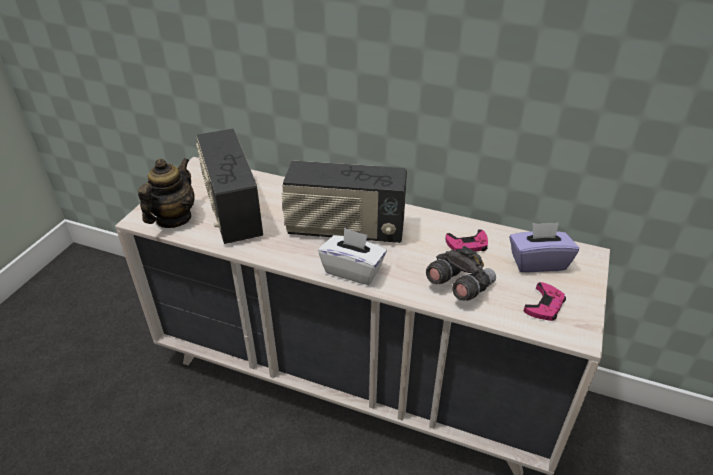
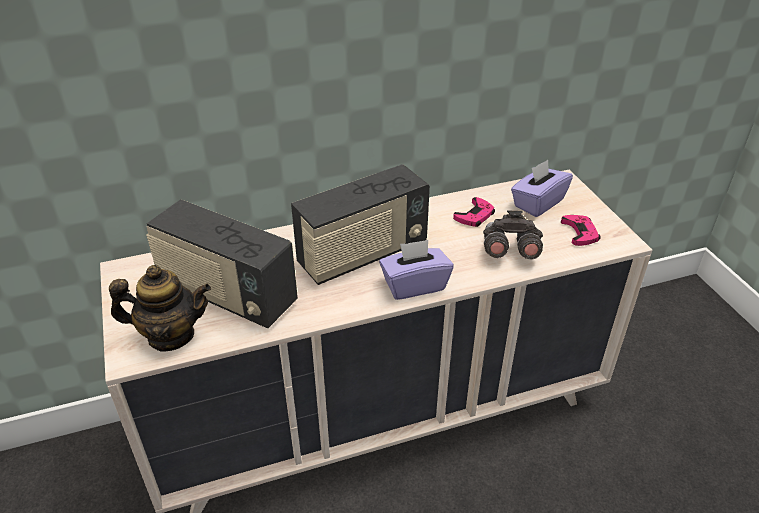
camera: 40 degrees left, 0 degrees up
teapot [138,158,194,228] -> teapot turned 105 degrees clockwise [109,265,211,352]
white tissue box [318,227,387,285] -> purple tissue box [379,240,454,300]

